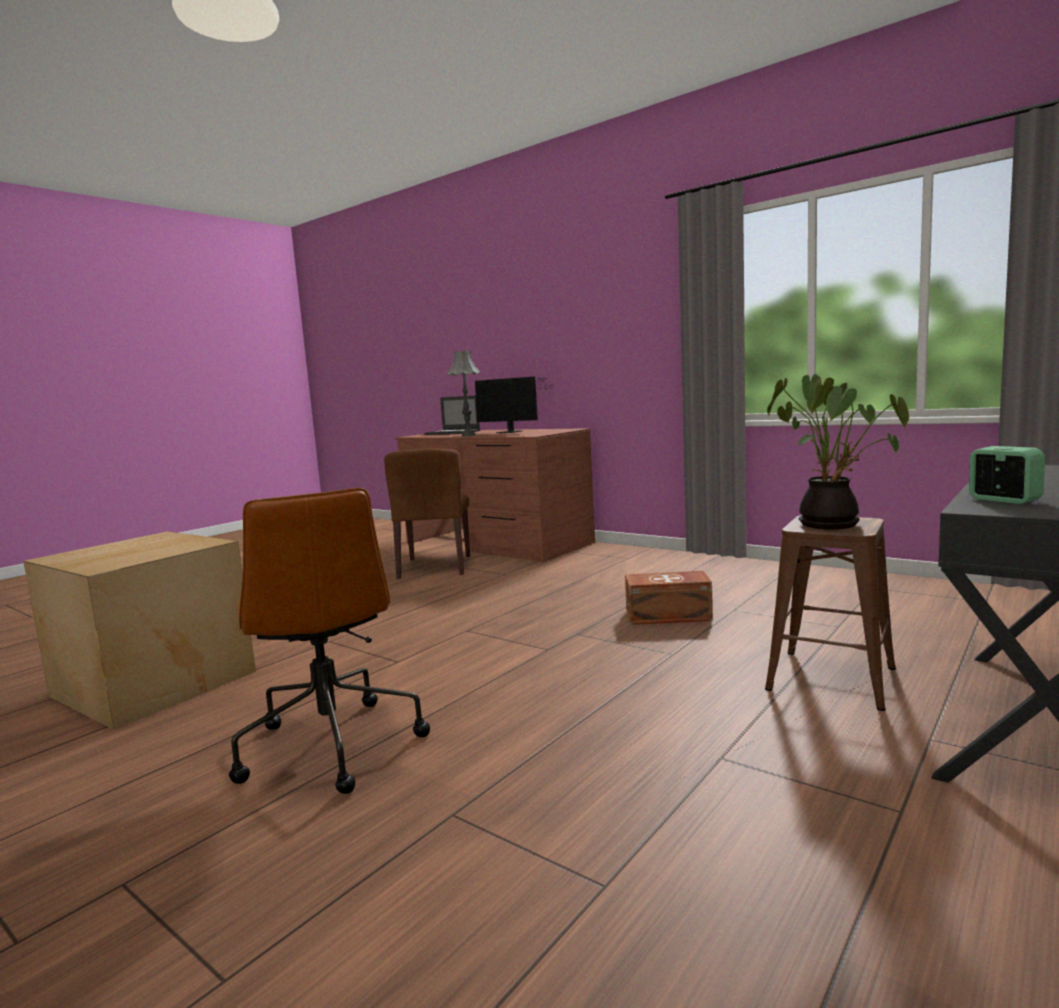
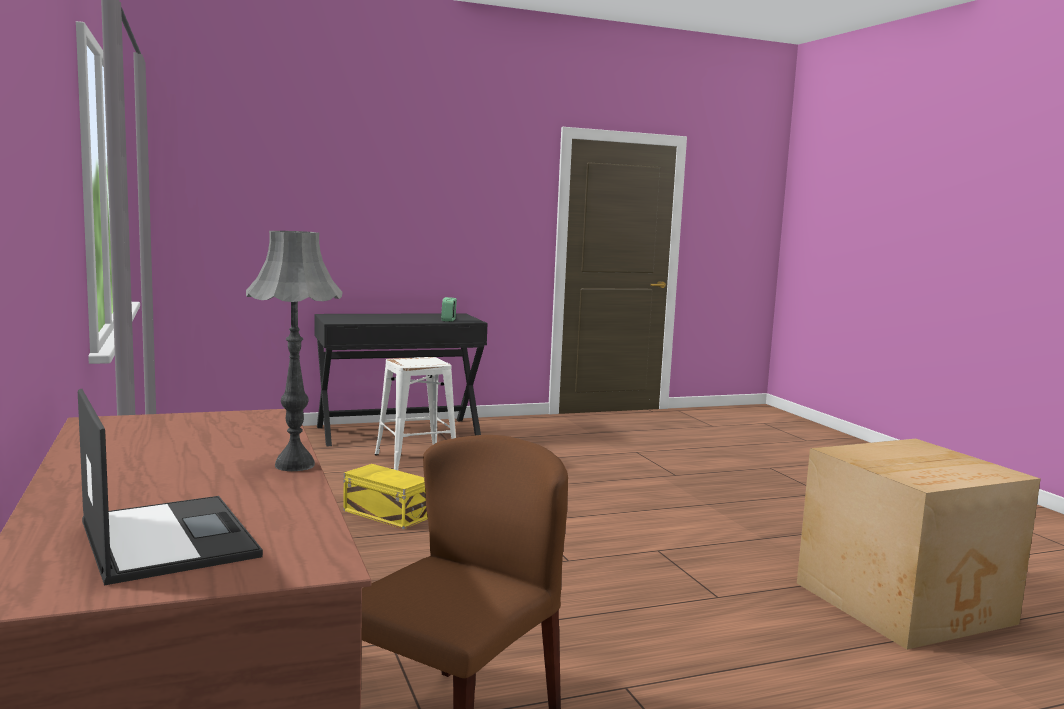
camera: 150 degrees left, 0 degrees up
brown office chair [229,488,430,794] -> none
monitor [475,376,556,433] -> none
brown storage box [625,571,713,625] -> yellow storage box [343,464,428,529]
brown stool [765,515,896,711] -> white stool [375,357,456,470]
potted plant [767,374,909,530] -> none

